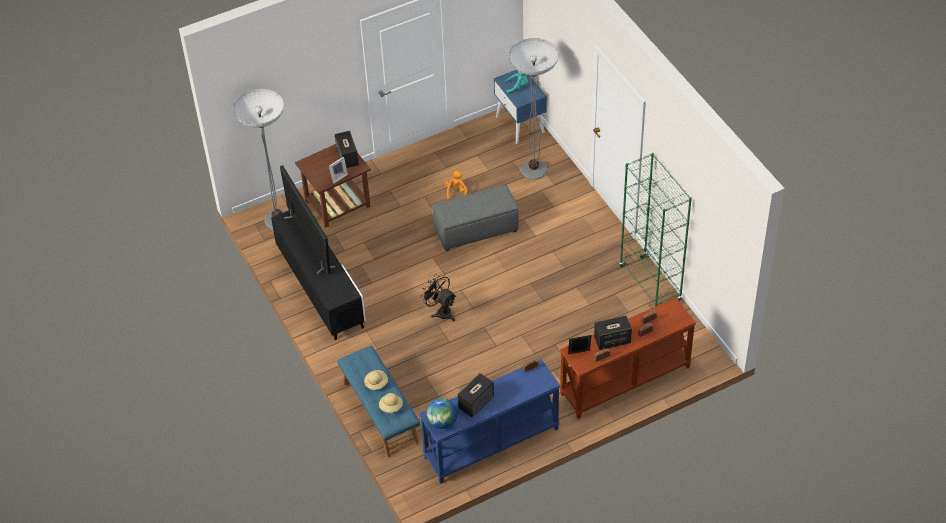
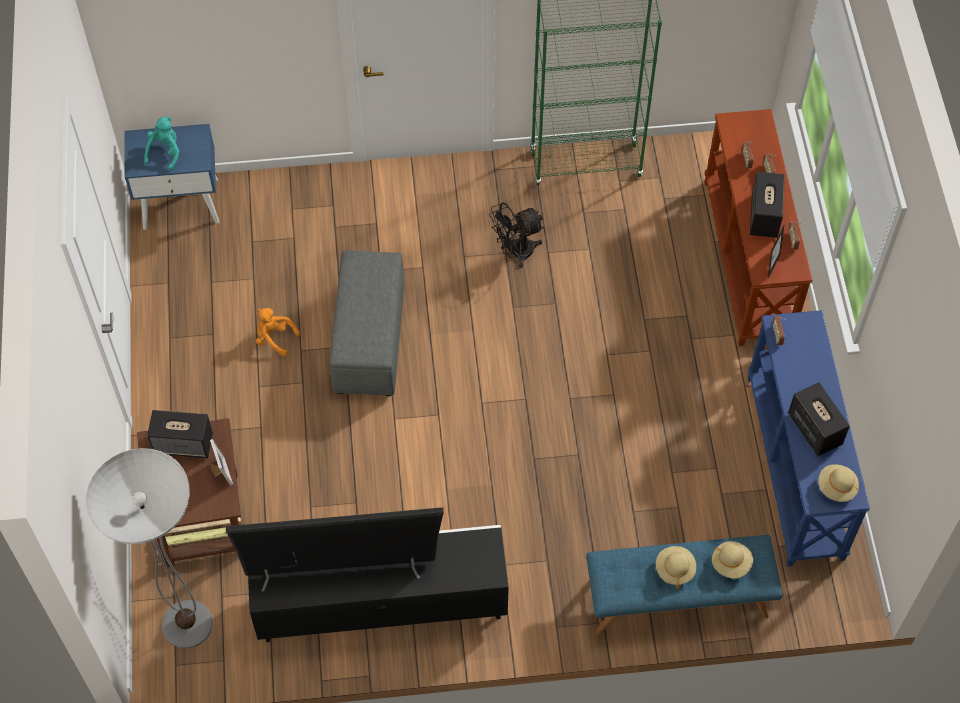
camera: 70 degrees left, 10 degrees up
black fan [420,274,456,322] -> black fan moved to [489,203,544,268]
globe [427,398,458,429] -> beige hat [818,464,859,502]
floor lamp [509,38,559,179] -> none

